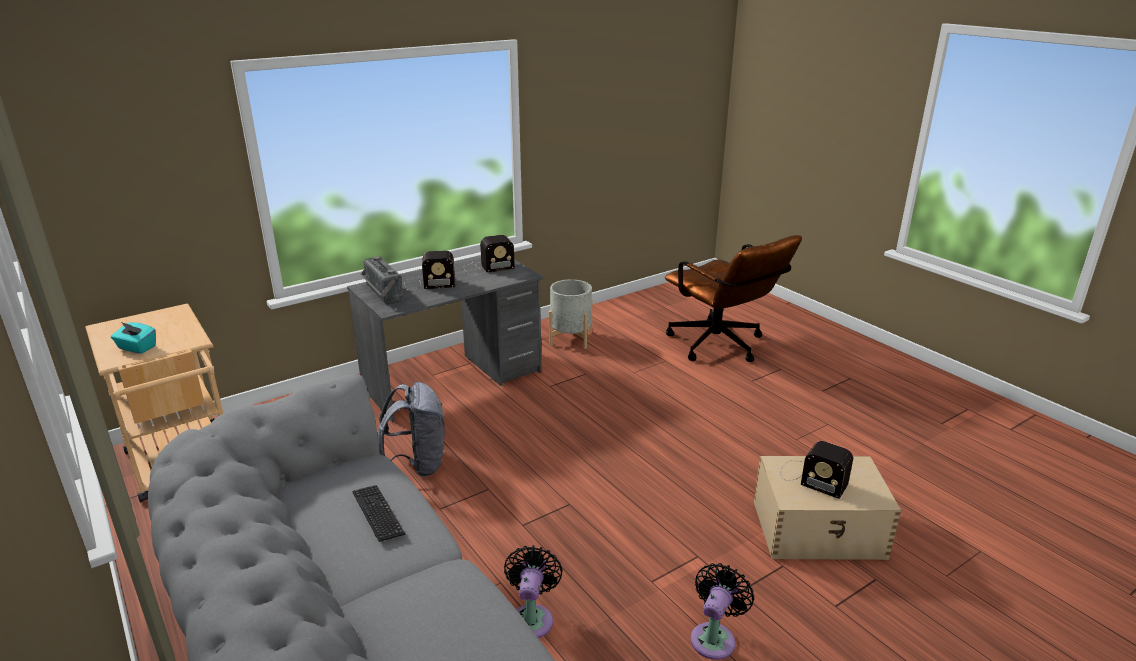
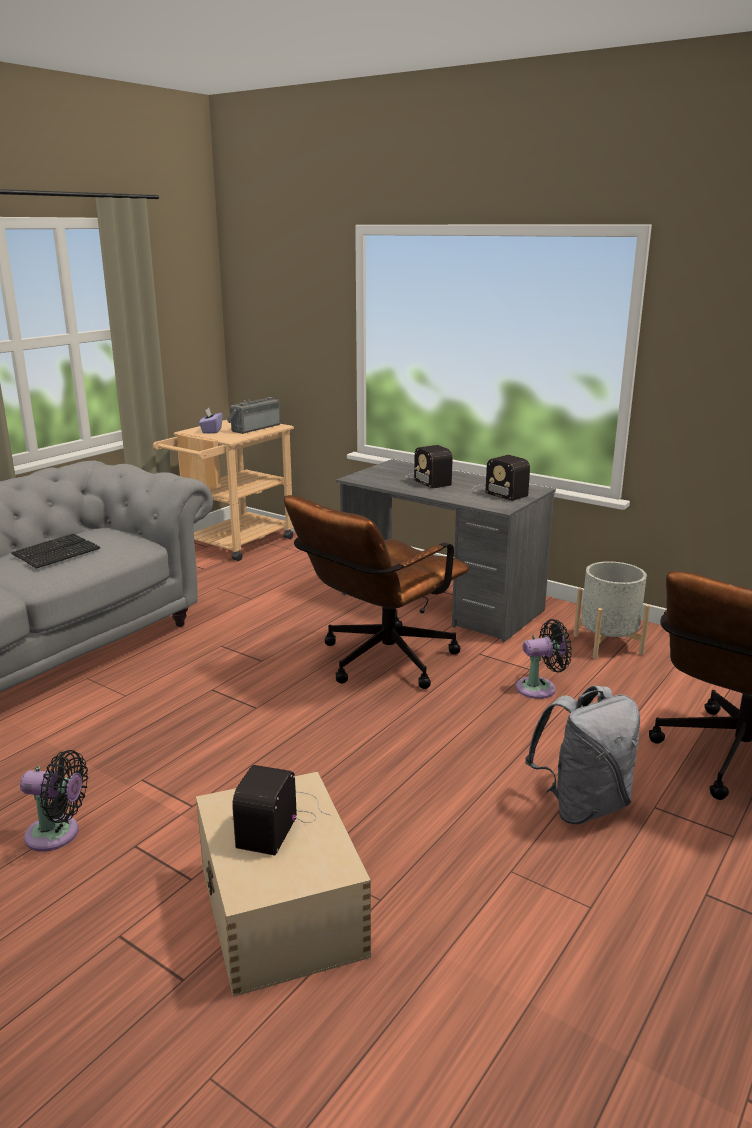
camera: 70 degrees right, 5 degrees down
turquoise tissue box [111,322,156,354] -> purple tissue box [199,408,222,433]
radio [360,256,403,305] -> radio moved to [227,397,280,434]
grey backpack [378,382,444,477] -> grey backpack moved to [525,685,640,825]
black fan [504,545,563,638] -> black fan moved to [516,619,572,699]
none -> keyboard [11,533,86,561]
none -> brown office chair [284,495,469,689]

